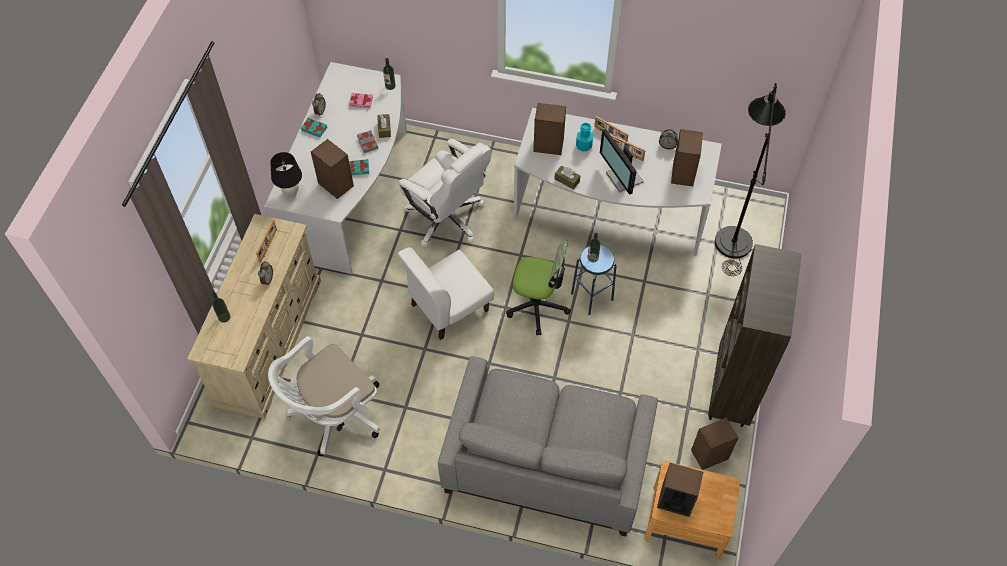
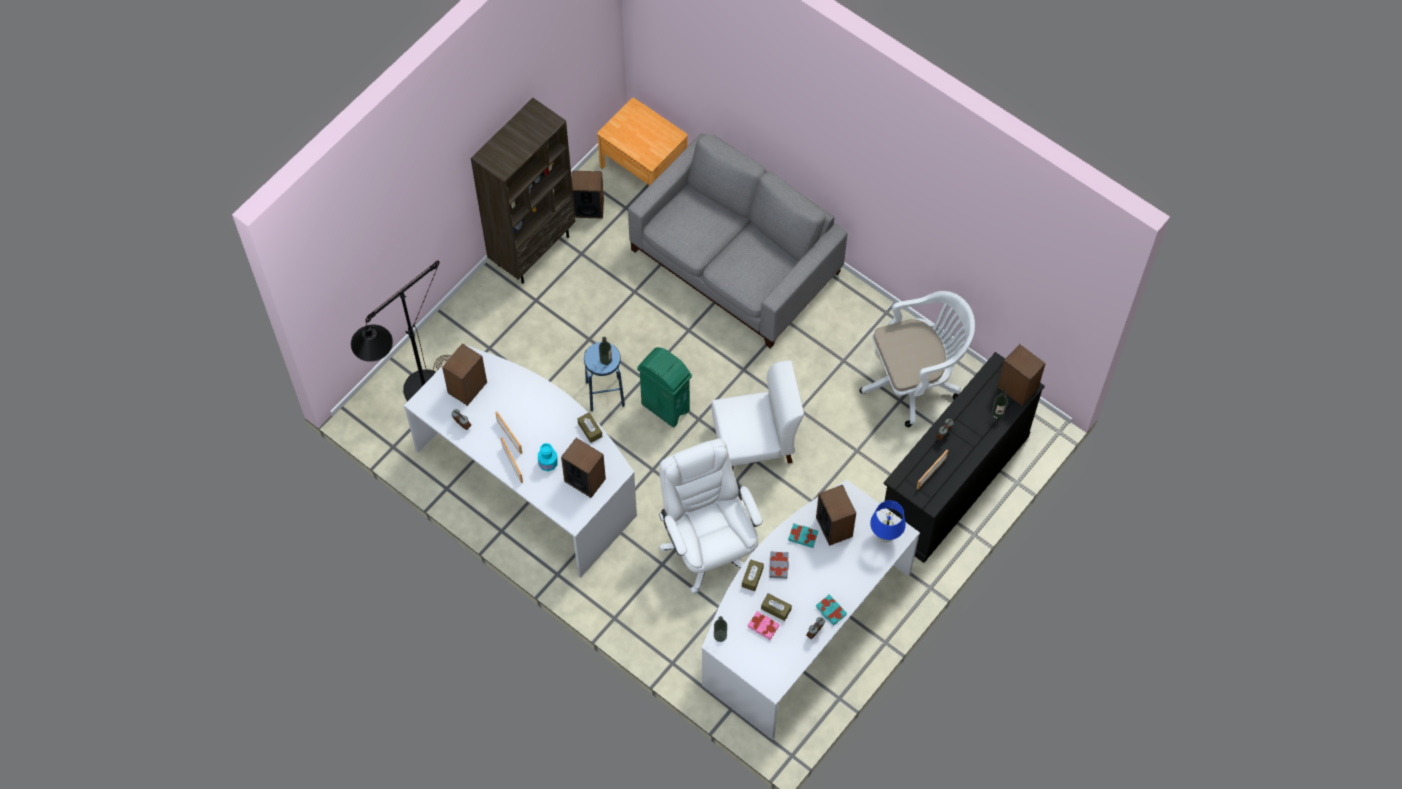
camera: 155 degrees left, 5 degrees up
beige dresser [187,214,321,419] -> black dresser [884,352,1045,563]
black table lamp [270,152,302,197] -> blue table lamp [870,500,906,543]
office chair [506,240,571,335] -> green trash can [637,347,692,428]
monitor [600,129,643,195] -> none
speaker [657,463,703,517] -> speaker moved to [997,344,1046,406]
none -> brown tissue box [761,593,792,621]

